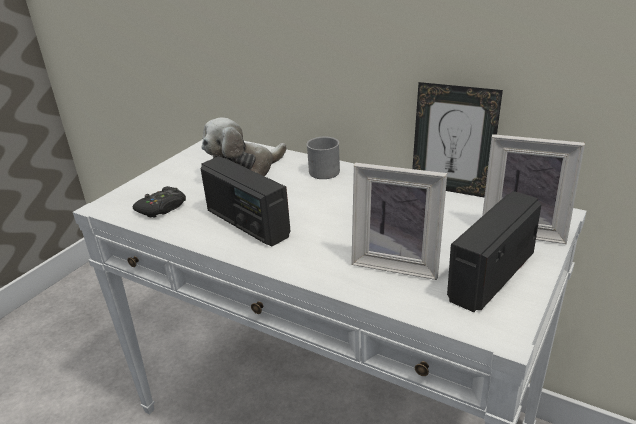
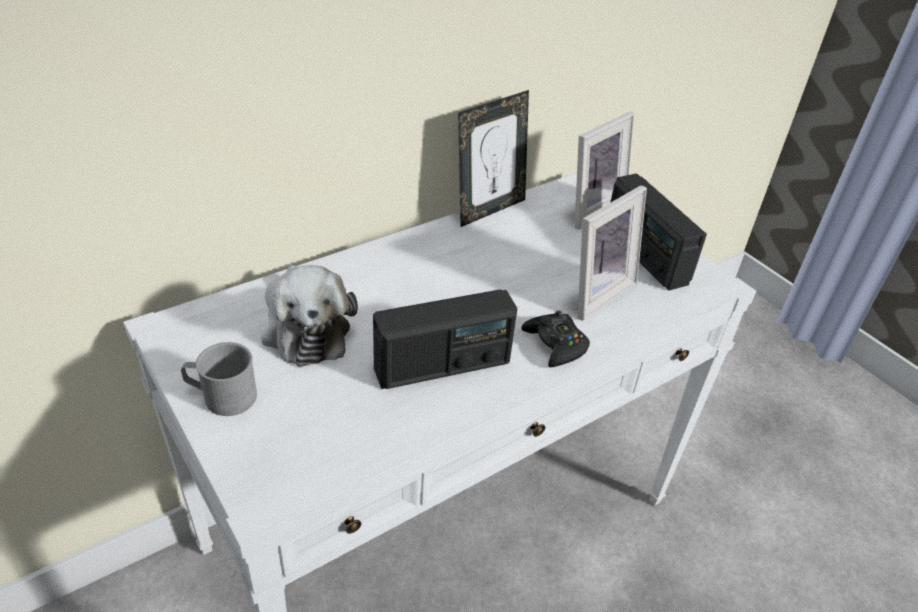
camera: 70 degrees left, 10 degrees up
black game controller [133,186,186,218] -> black game controller moved to [521,311,590,367]
grey mug [306,137,340,179] -> grey mug moved to [181,342,257,416]

